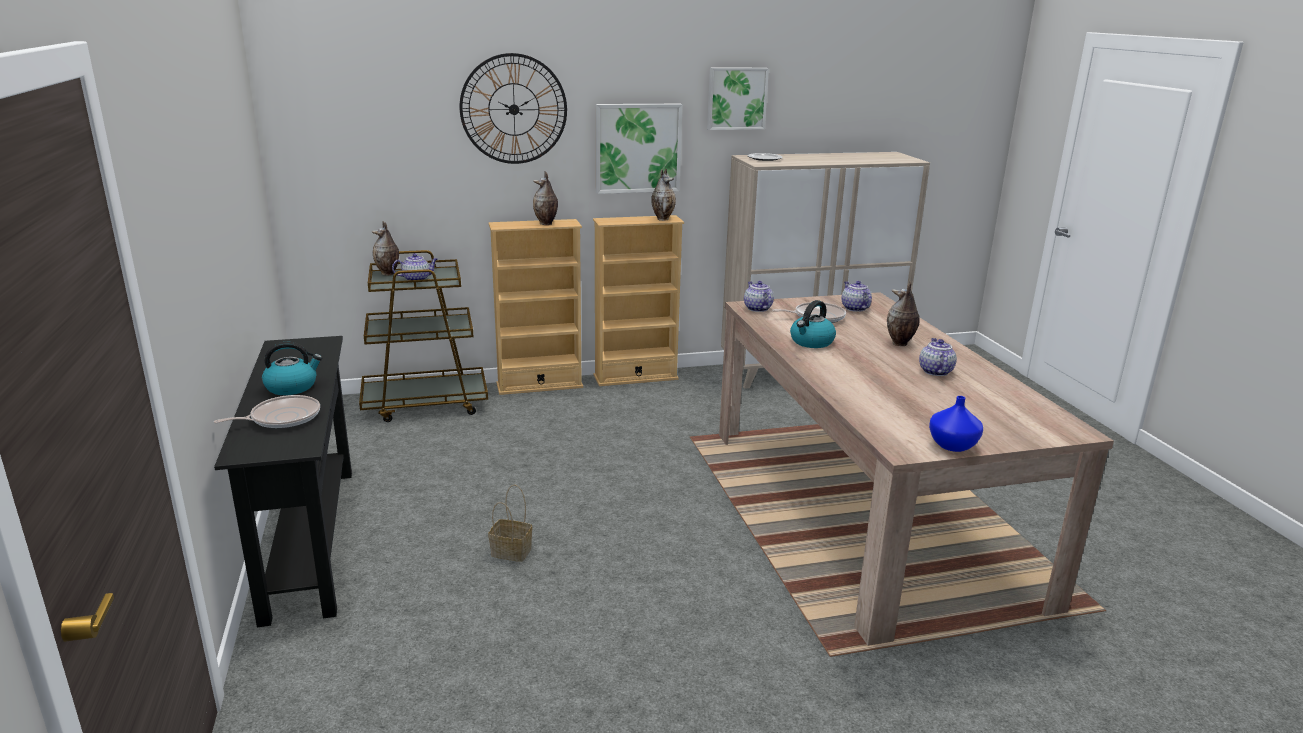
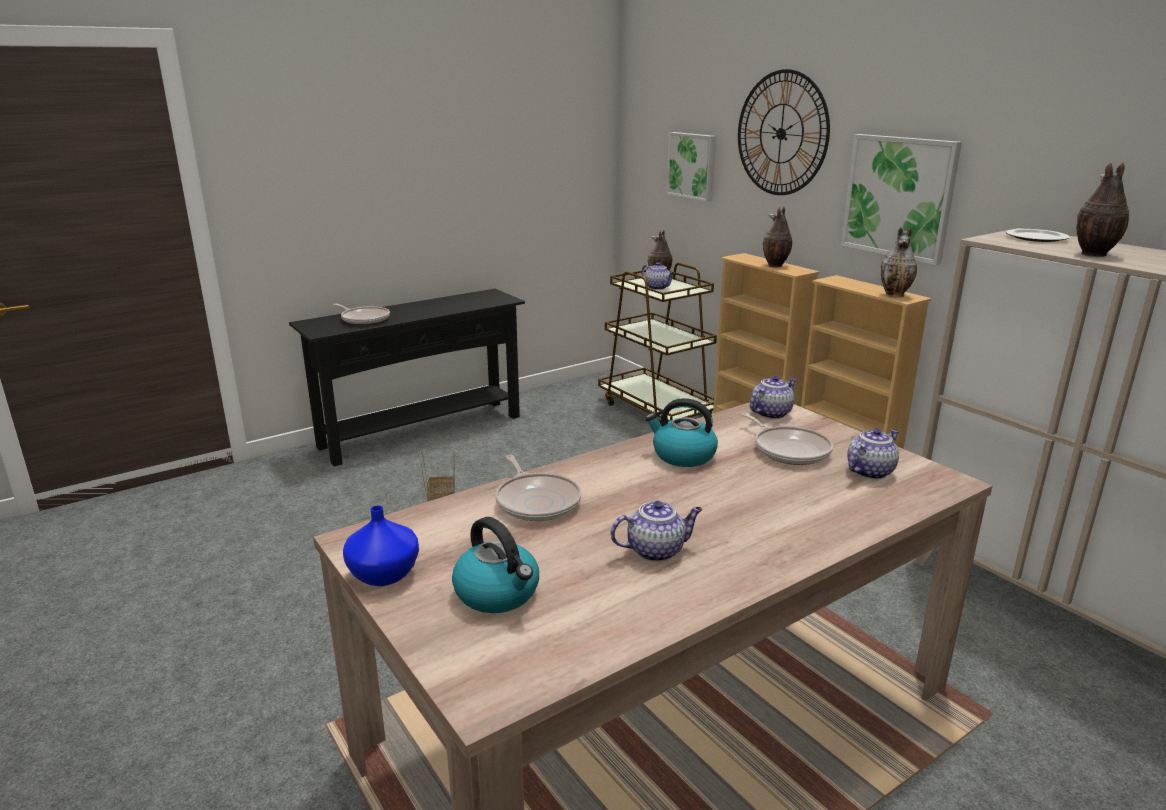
camera: 70 degrees right, 0 degrees up
kettle [262,342,322,395] -> kettle moved to [452,517,539,613]
picture [707,67,769,130] -> picture moved to [666,132,716,202]
vase [887,281,920,346] -> vase moved to [1076,162,1129,257]
none -> frying pan [495,454,582,521]

